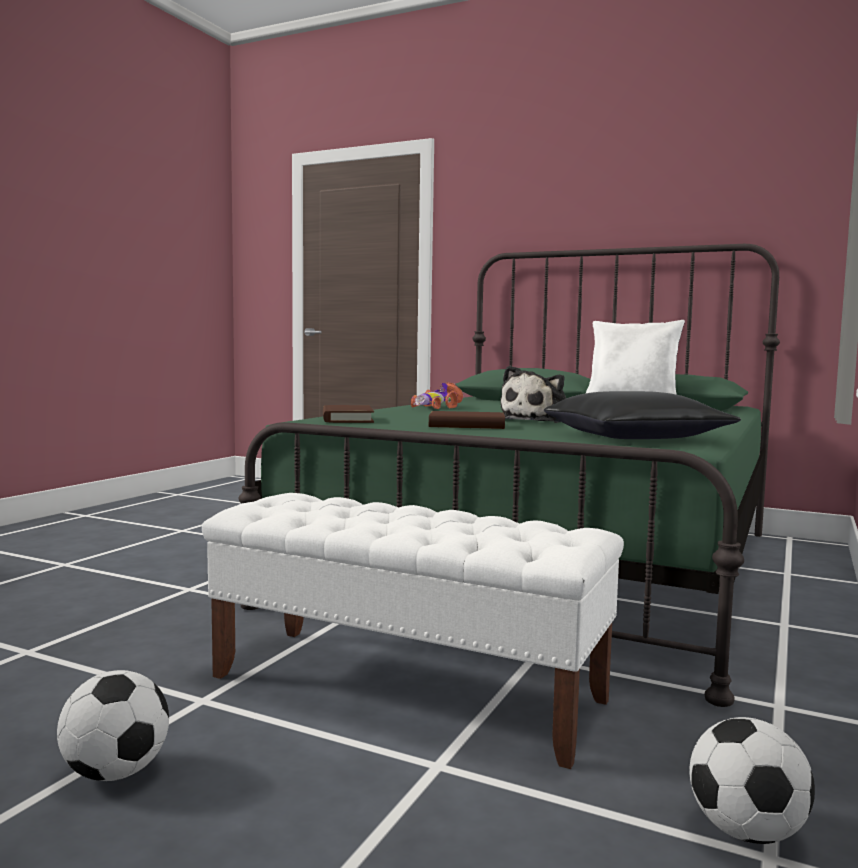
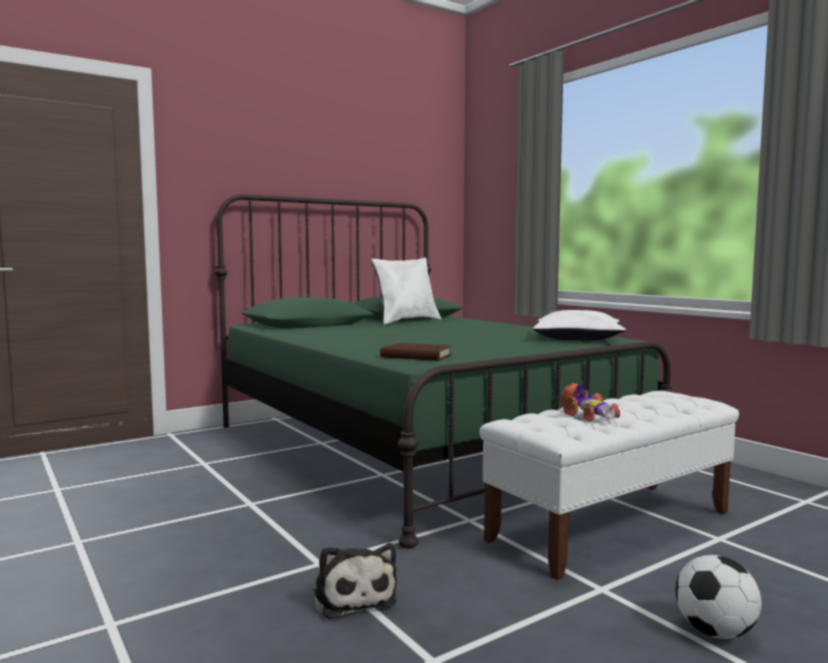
camera: 60 degrees left, 0 degrees up
toy car [411,383,463,409] -> toy car moved to [560,383,620,422]
brown book [429,411,505,429] -> none
plush toy [501,366,566,423] -> plush toy moved to [313,543,397,619]
black pillow [544,391,741,439] -> white pillow [533,310,626,341]
football [690,717,815,844] -> none

